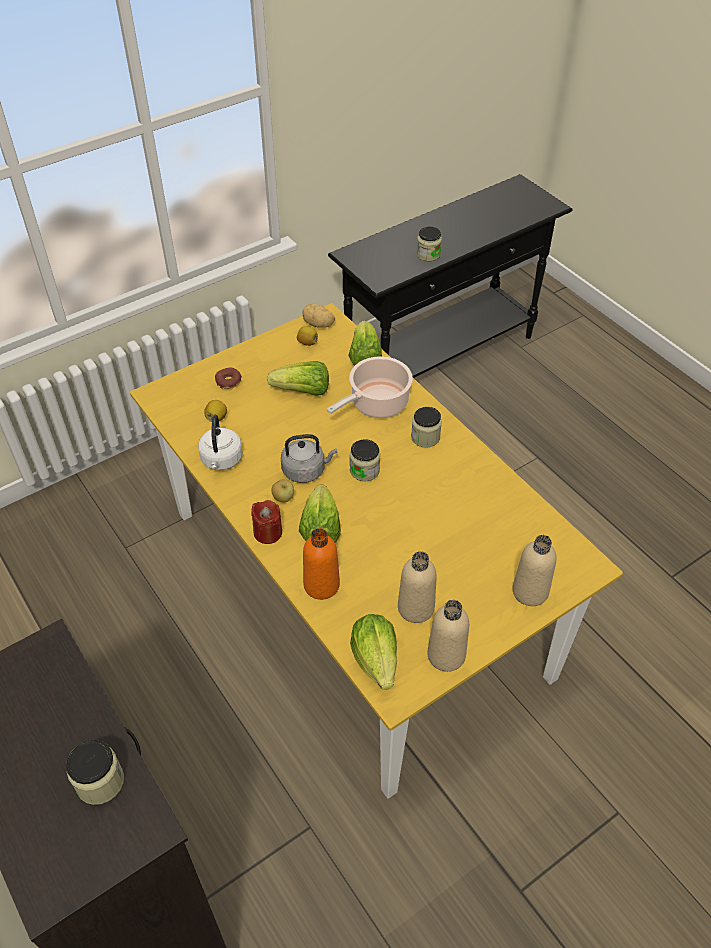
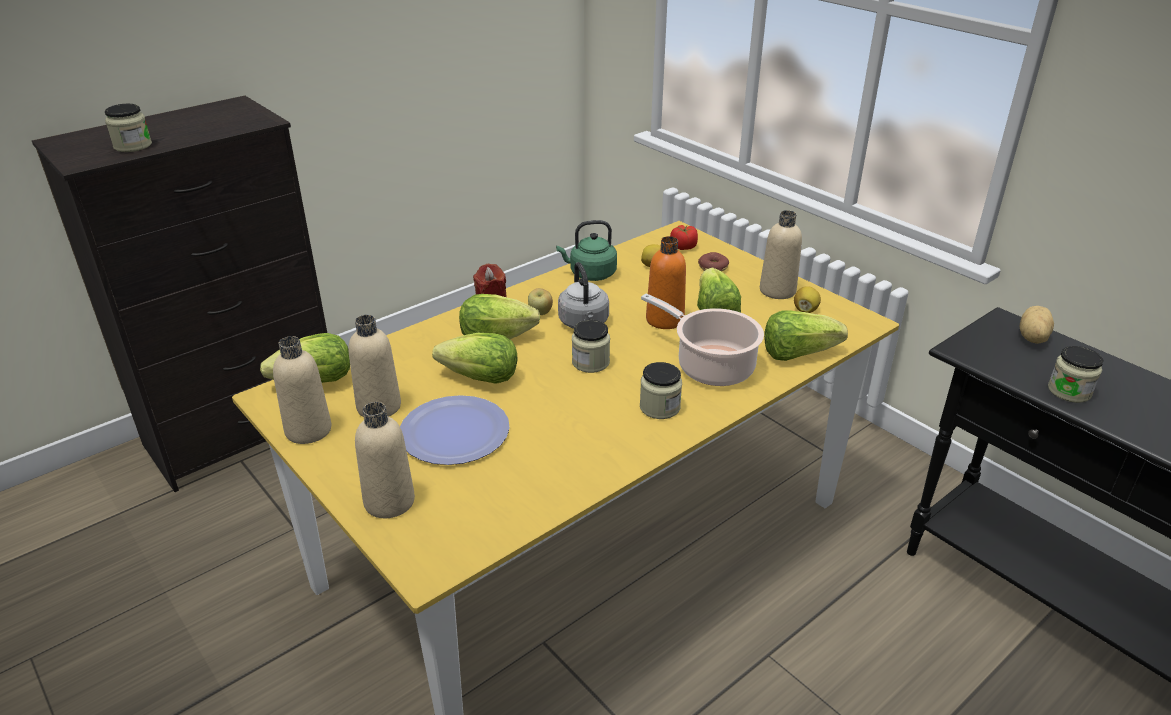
camera: 85 degrees right, 15 degrees down
white kettle [198,415,243,470] -> green kettle [556,220,617,281]
potato [302,303,335,328] -> potato moved to [1020,306,1054,344]
orange bottle [303,528,340,600] -> orange bottle moved to [646,236,686,329]
none -> plate [400,395,510,465]
none -> lettuce [432,333,518,384]
none -> tomato [670,225,698,250]
none -> beige bottle [760,210,802,299]

